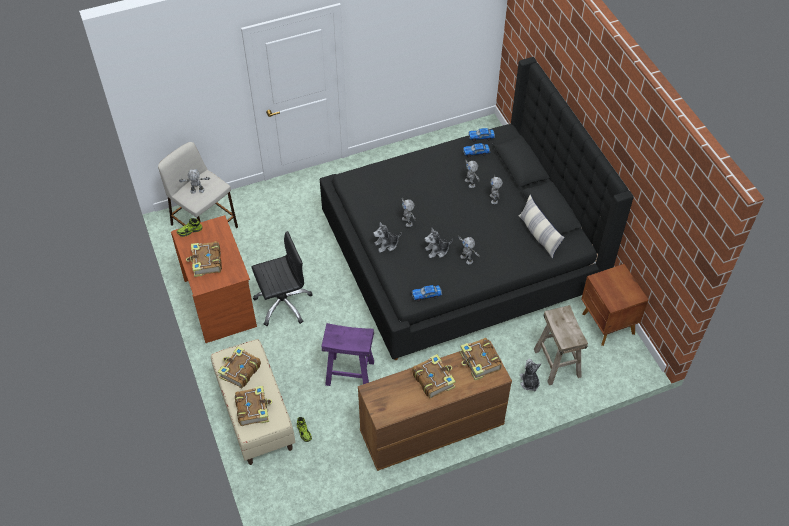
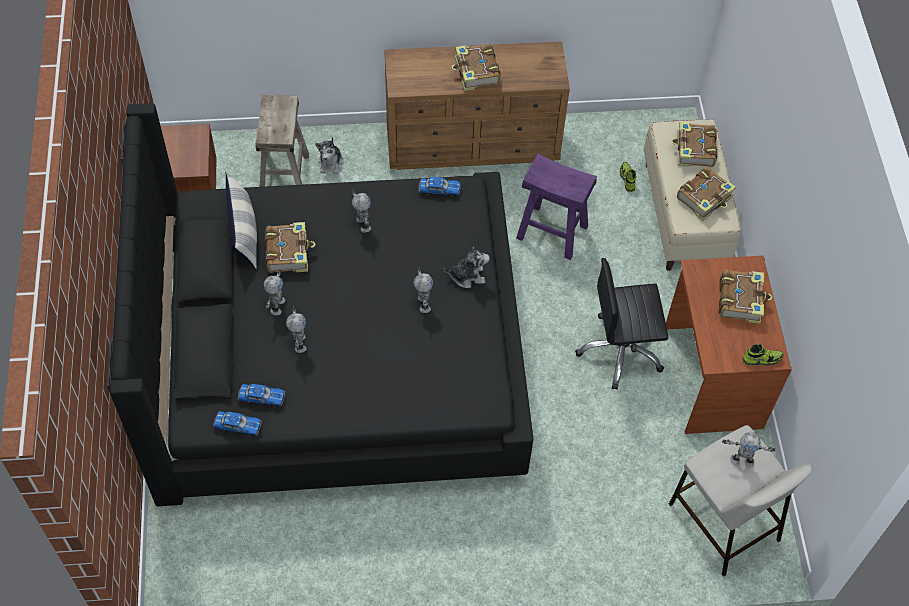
camera: 165 degrees left, 5 degrees up
plush toy [424,227,453,258] -> none
book [460,338,502,380] -> book moved to [265,222,315,273]

